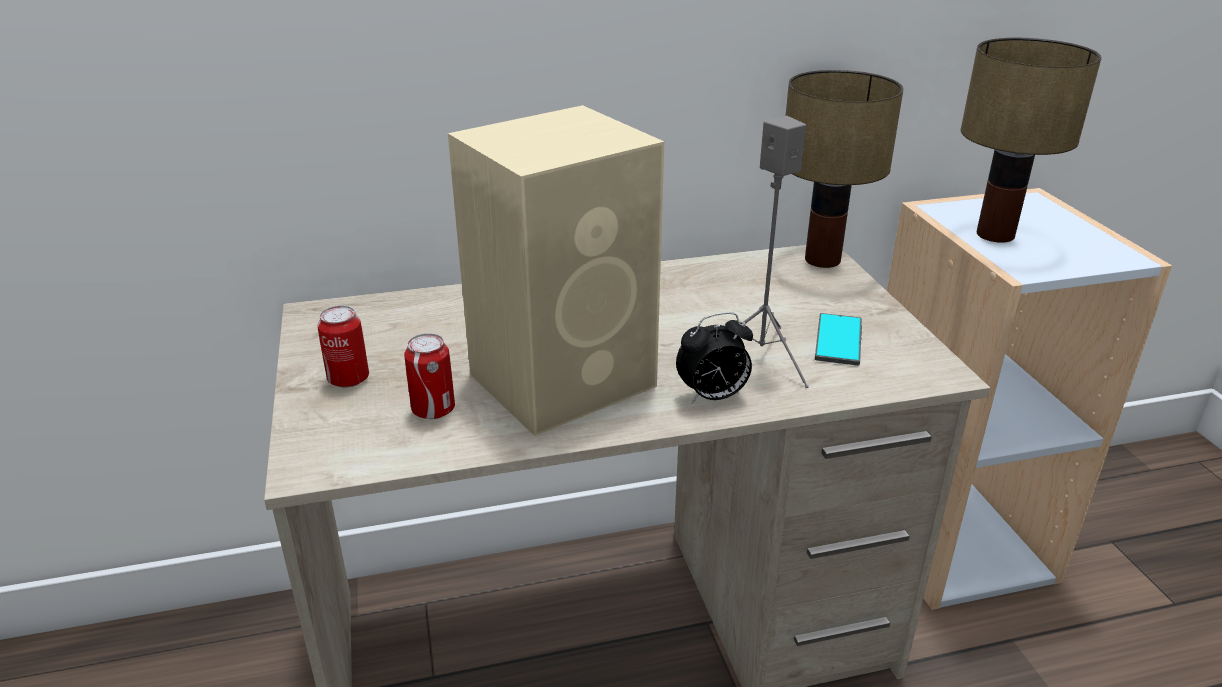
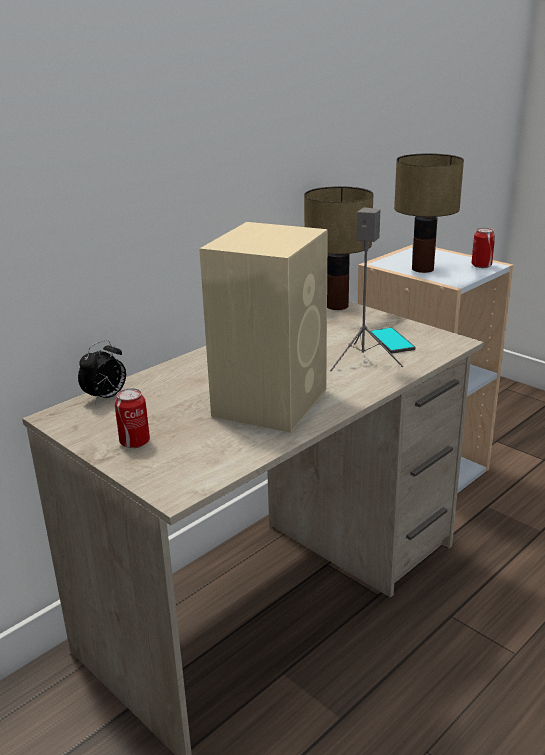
camera: 30 degrees left, 5 degrees down
can [404,333,455,419] -> can moved to [471,228,495,268]
alarm clock [676,312,753,403] -> alarm clock moved to [78,340,126,404]

